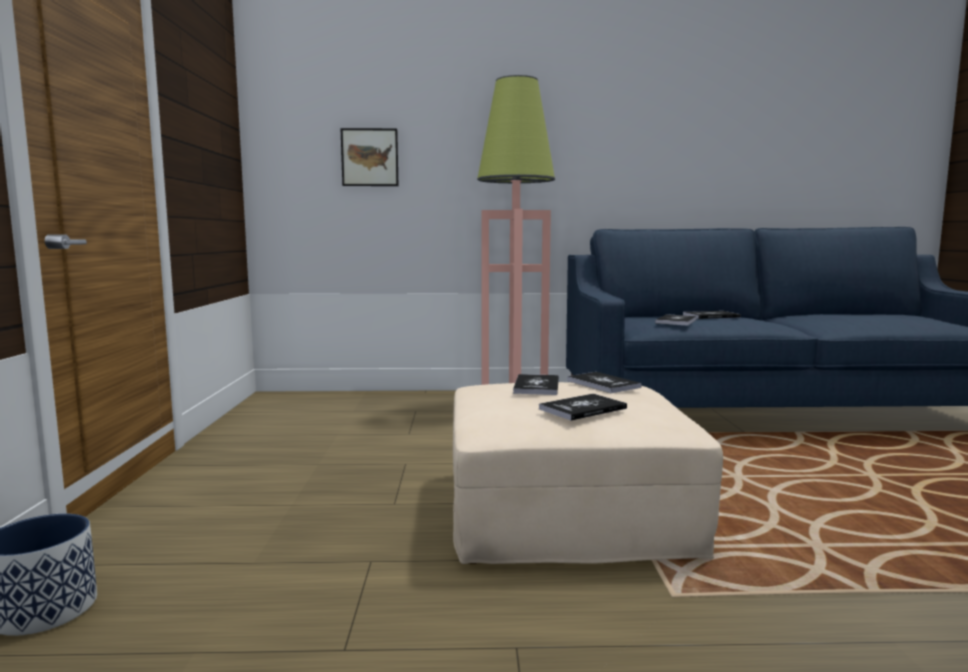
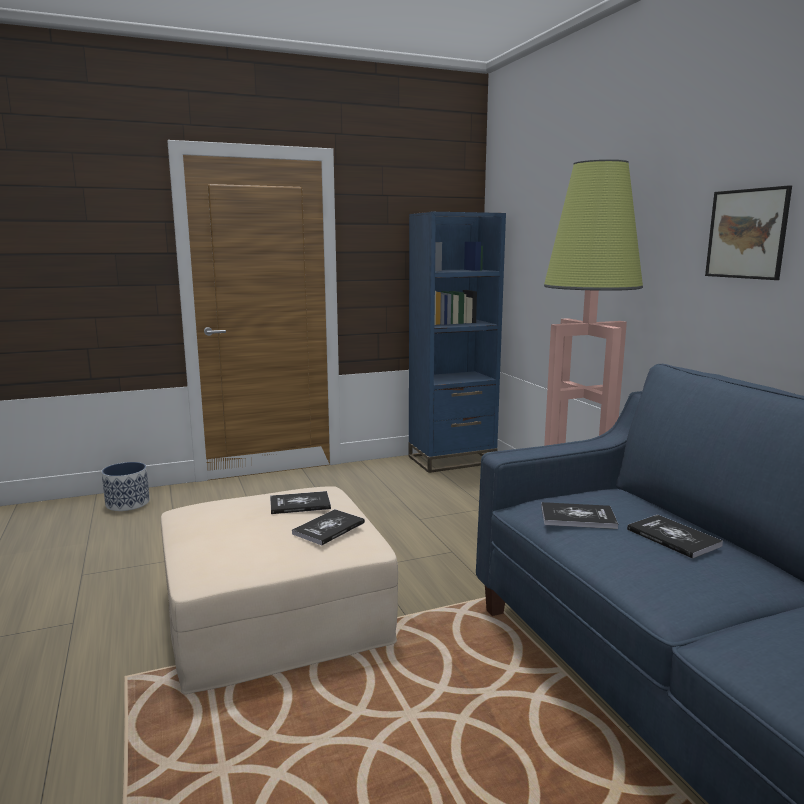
camera: 70 degrees right, 5 degrees up
picture [340,128,398,186] -> picture moved to [705,185,792,280]
book [539,394,627,421] -> none
none -> blue bookcase [408,212,506,473]

